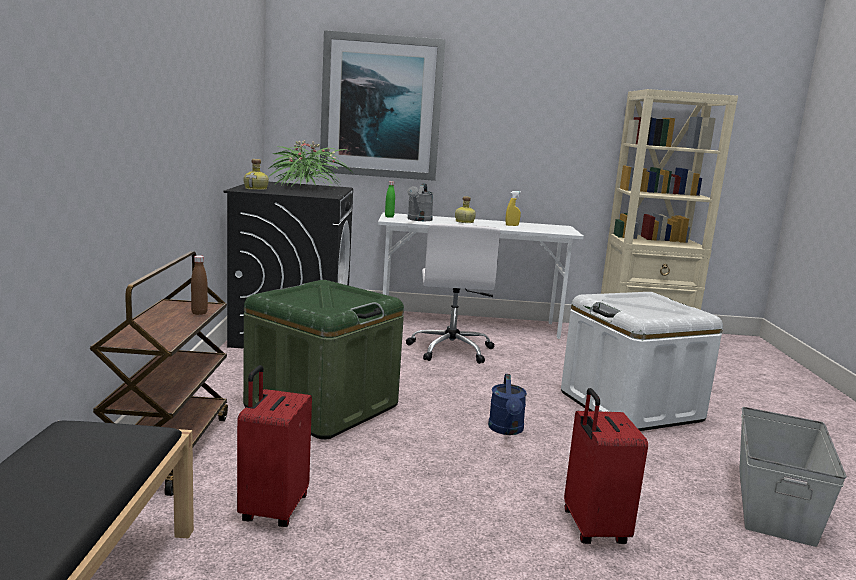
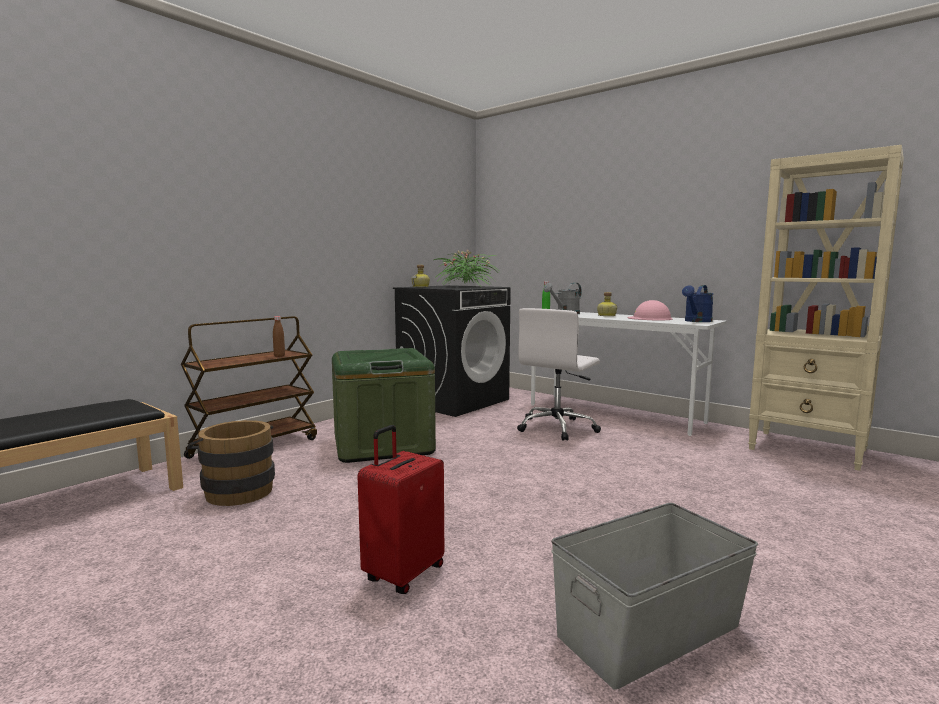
camera: 40 degrees right, 5 degrees down
red suitcase [237,365,312,527] -> brown bucket [187,420,275,506]
picture [320,30,446,181] -> none
blue watering can [488,374,527,435] -> blue watering can moved to [682,285,713,322]
yellow spray bottle [505,191,521,226] -> pink hard hat [627,300,672,320]
white storage box [561,292,723,431] -> none

